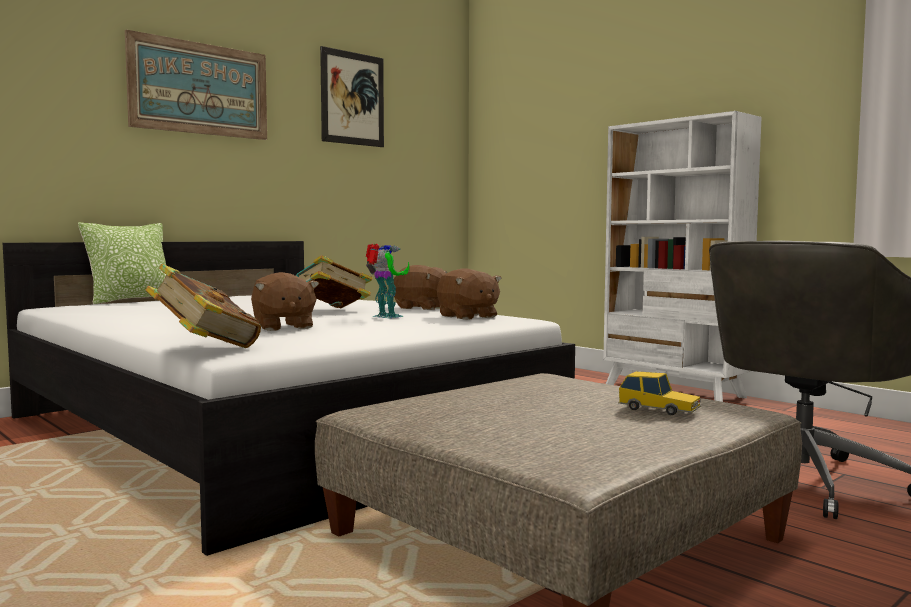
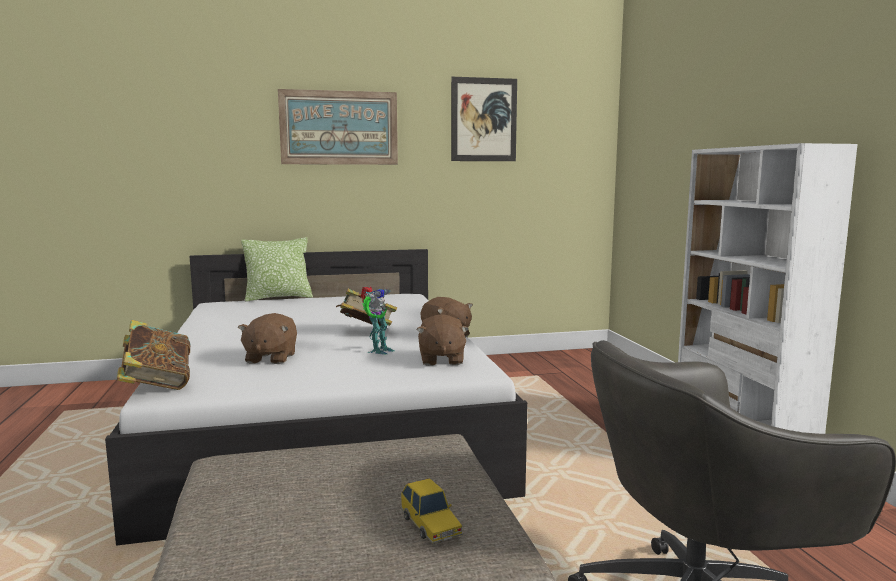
camera: 30 degrees right, 5 degrees up
toy robot [366,244,410,319] -> toy robot turned 45 degrees clockwise [361,286,395,355]

